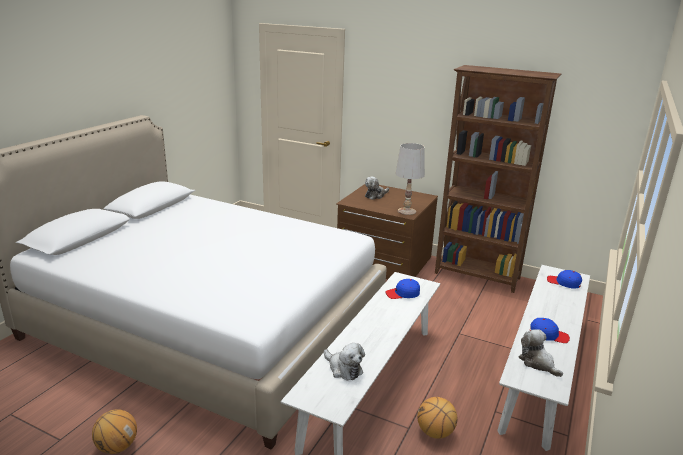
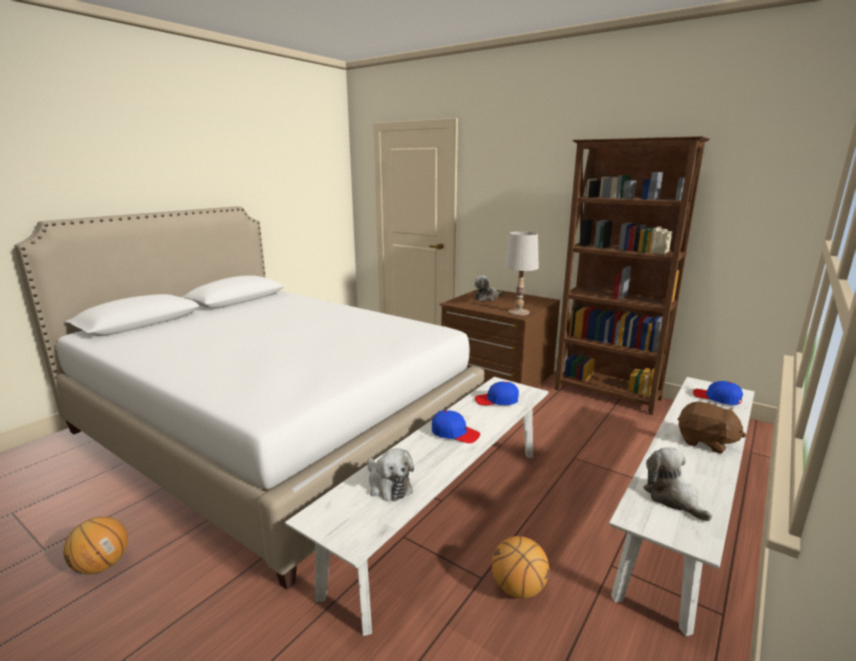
camera: 10 degrees right, 5 degrees down
blue cap [530,318,570,343] -> blue cap moved to [432,410,480,443]
none -> brown plush toy [678,401,746,453]

